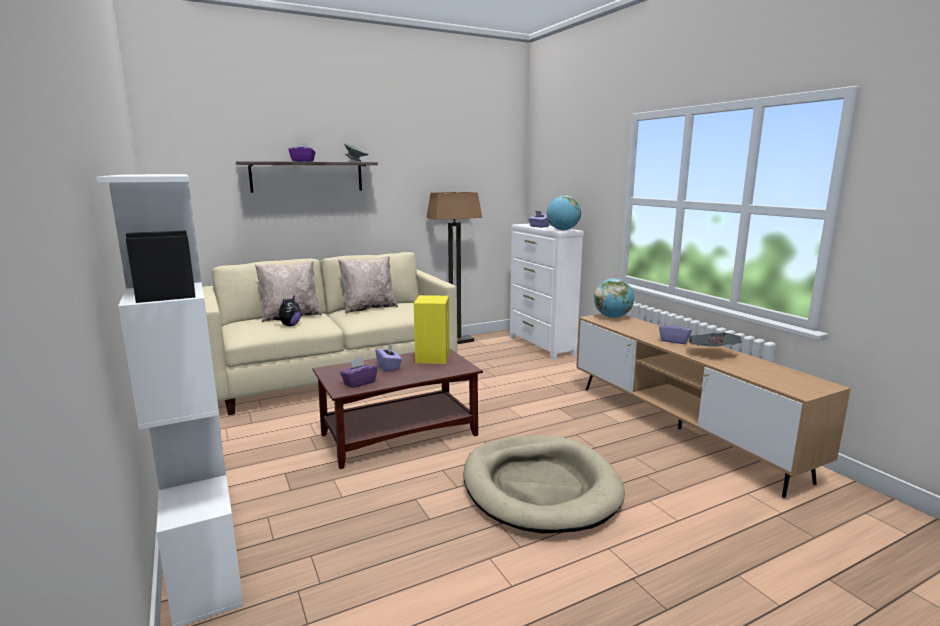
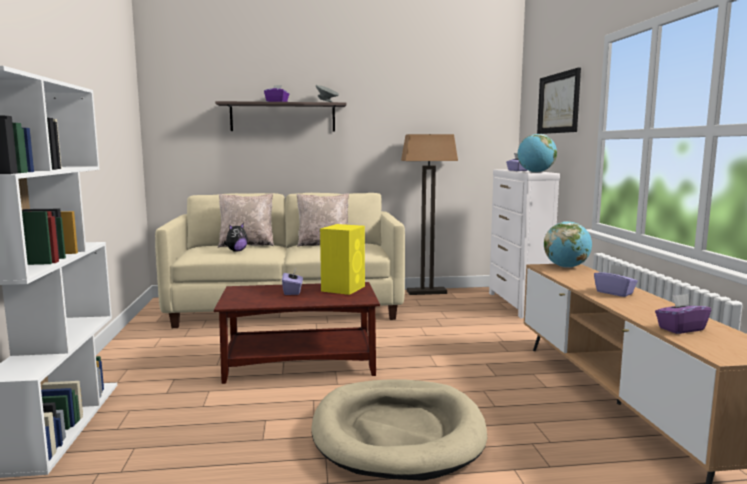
camera: 20 degrees right, 5 degrees down
purple tissue box [340,357,378,388] -> purple tissue box moved to [655,294,711,334]
newspaper [689,333,742,347] -> none
none -> picture [537,68,581,134]

